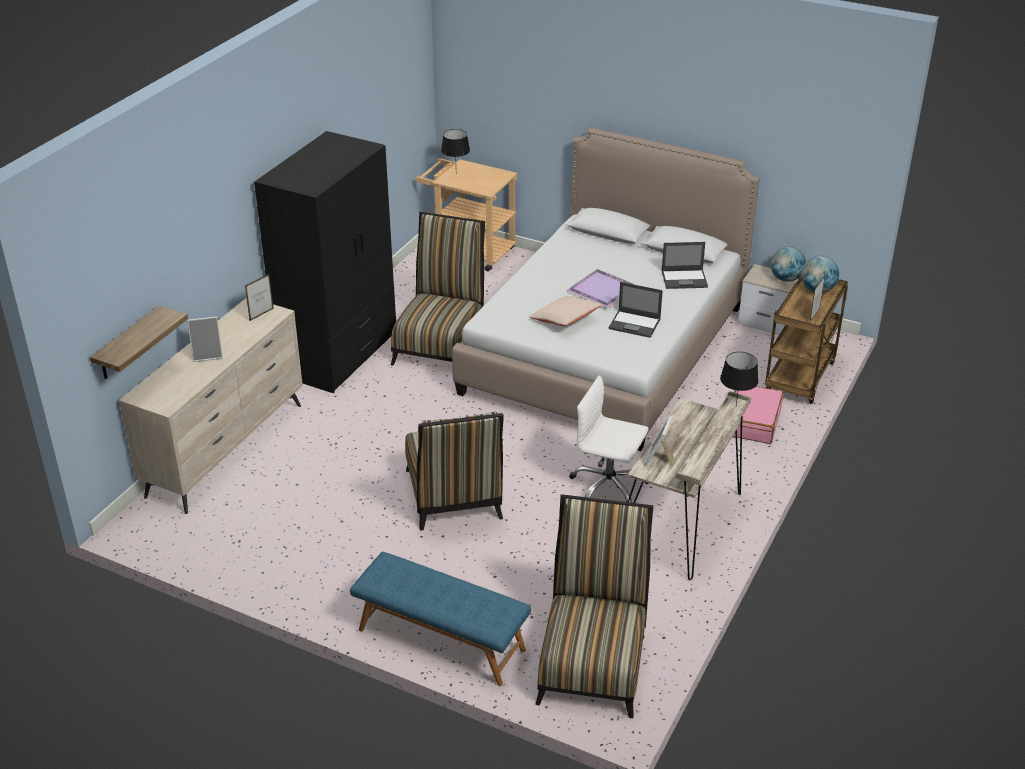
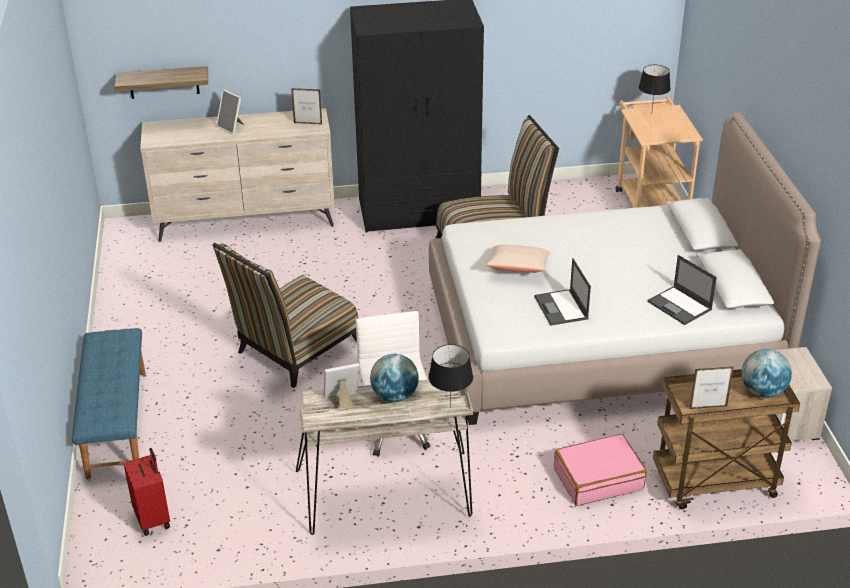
camera: 55 degrees right, 0 degrees up
chair [535,494,653,718] -> red suitcase [124,448,170,536]
purple tray [566,269,634,308] -> none
globe [771,247,806,282] -> globe moved to [370,354,419,402]

